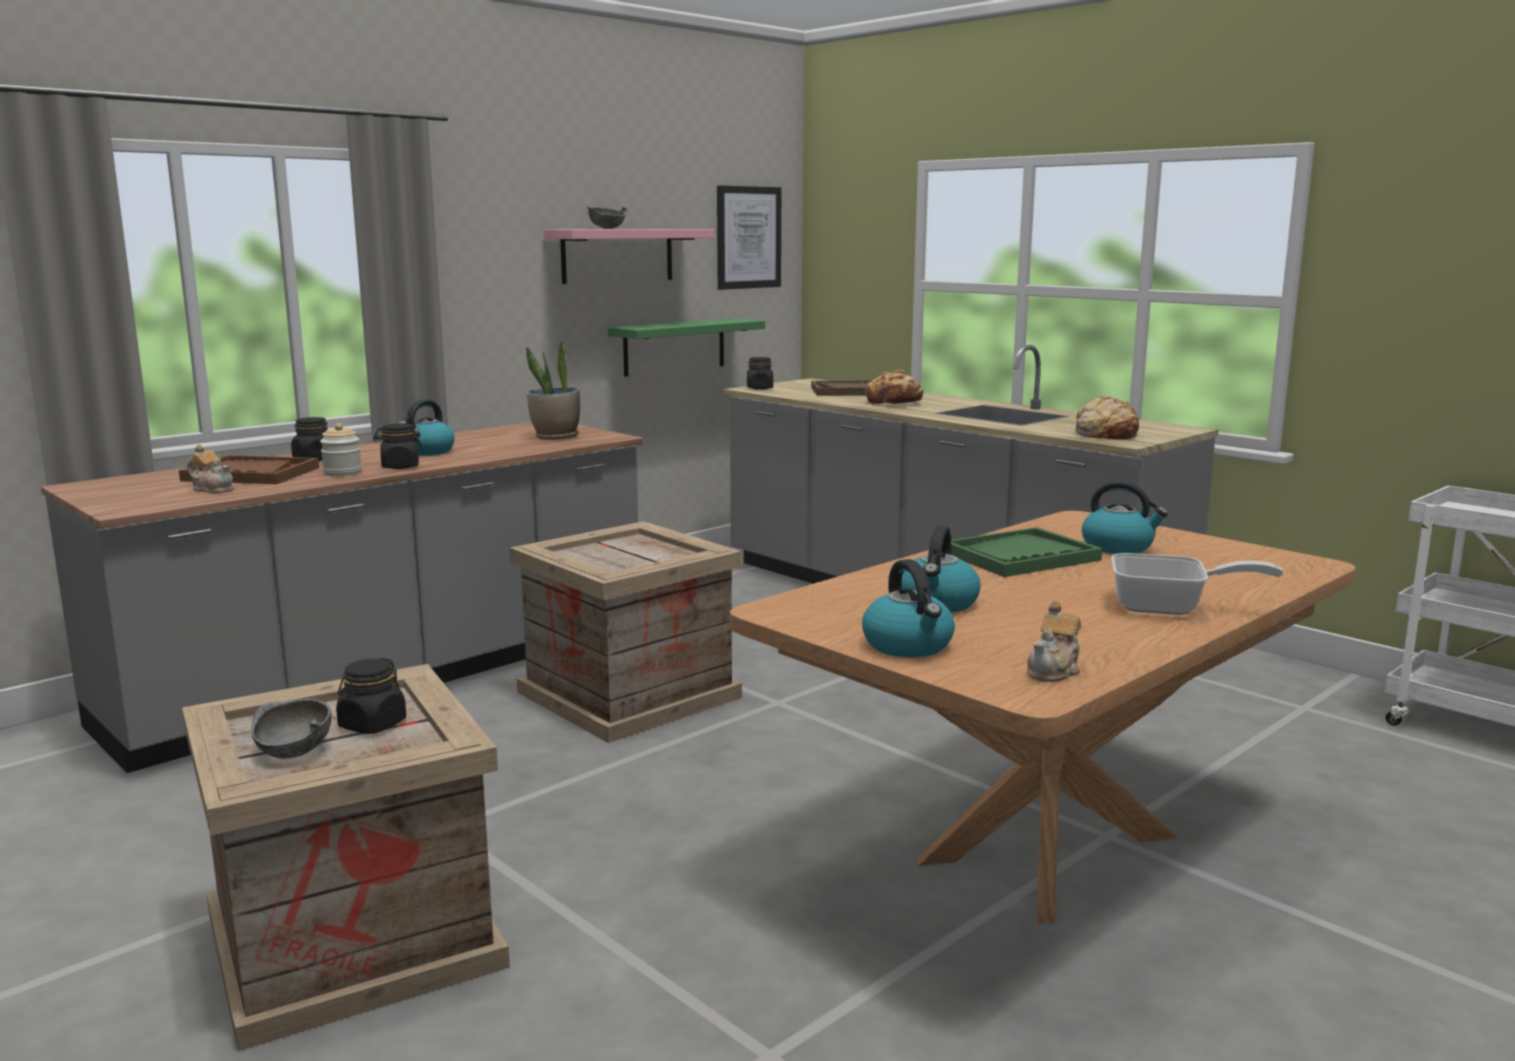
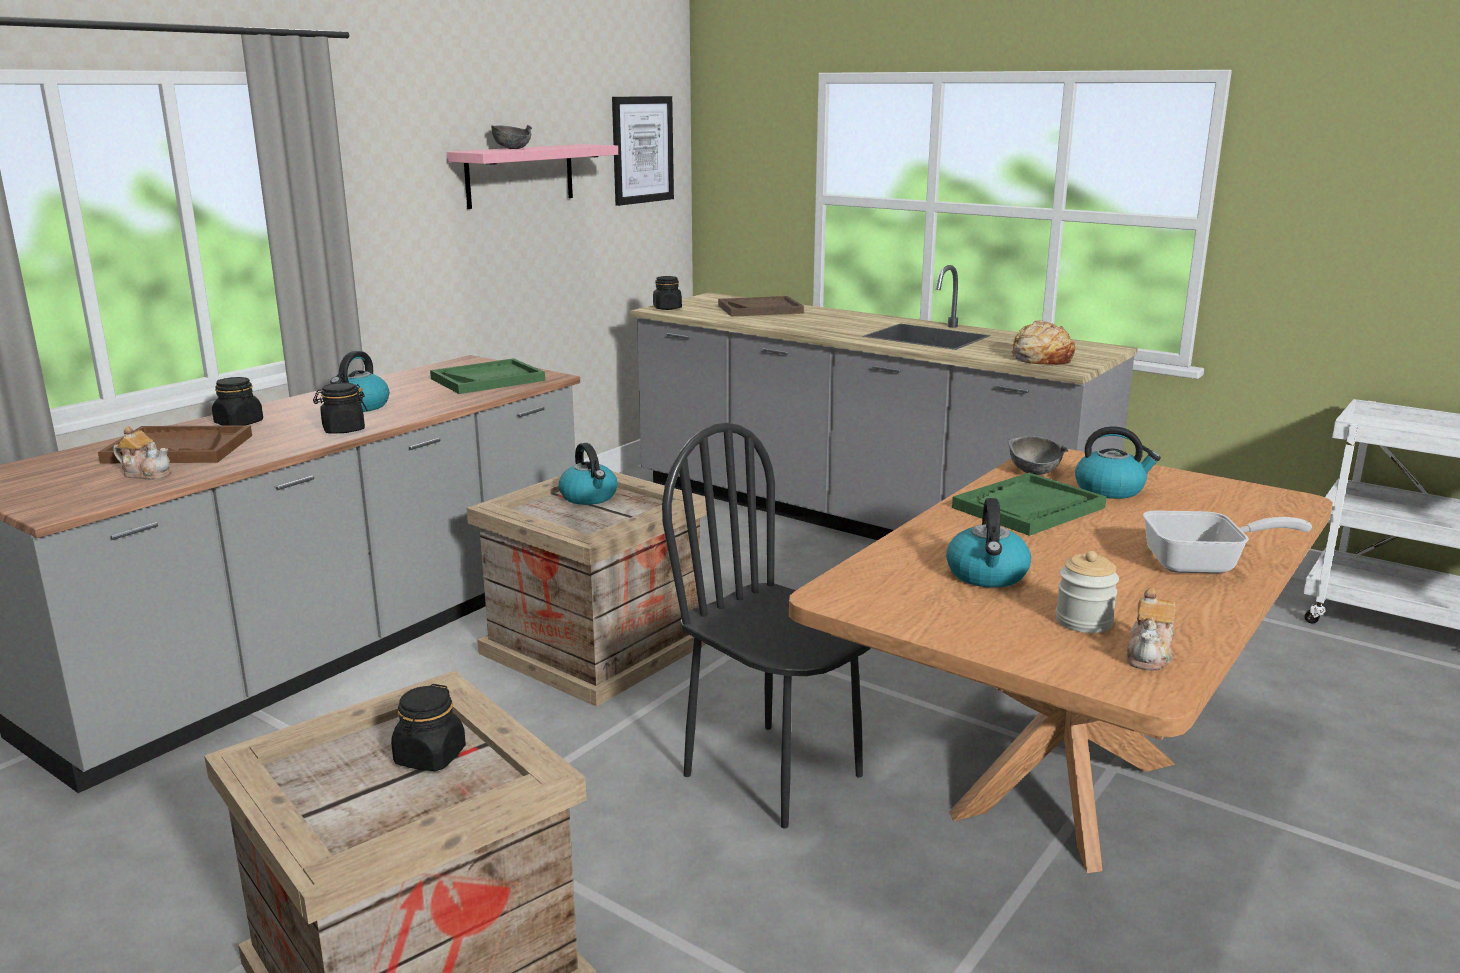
camera: 10 degrees left, 5 degrees up
grey bowl [251,699,332,759] -> grey bowl moved to [1008,436,1068,475]
jar [320,423,362,477] -> jar moved to [1056,551,1119,633]
potted plant [526,340,580,440] -> green tray [430,358,545,394]
green shelf [608,318,765,377] -> none
kettle [862,559,955,657] -> kettle moved to [559,443,617,505]
bread [864,370,923,405] -> none
none -> black chair [662,422,871,829]

